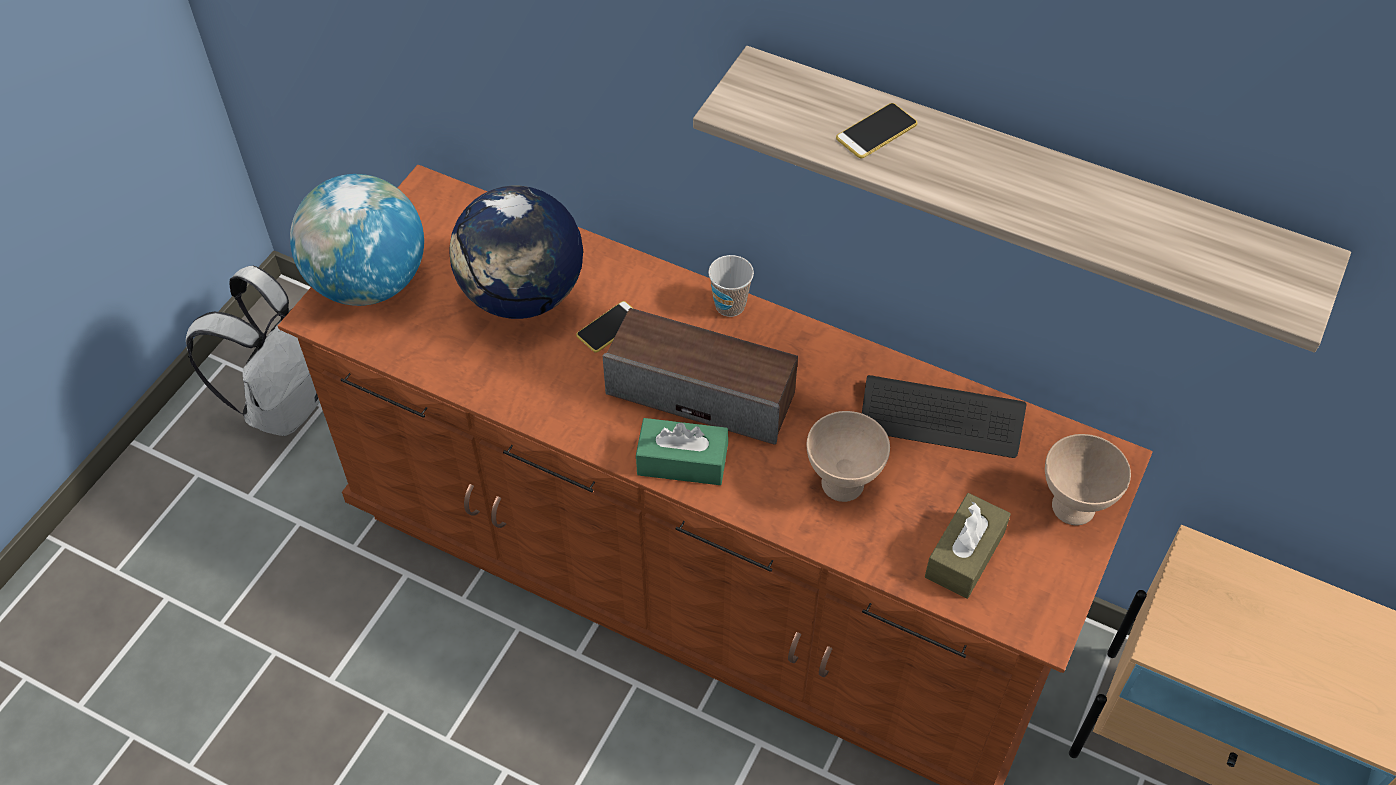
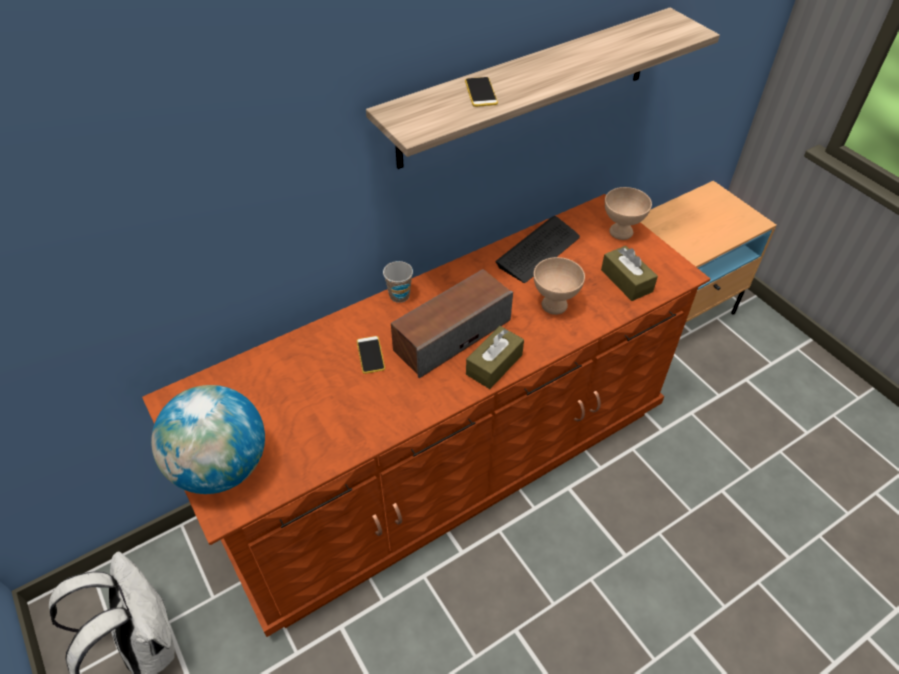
camera: 60 degrees left, 5 degrees down
globe [449,186,583,319] -> none
green tissue box [636,418,728,485] -> brown tissue box [466,326,524,389]

